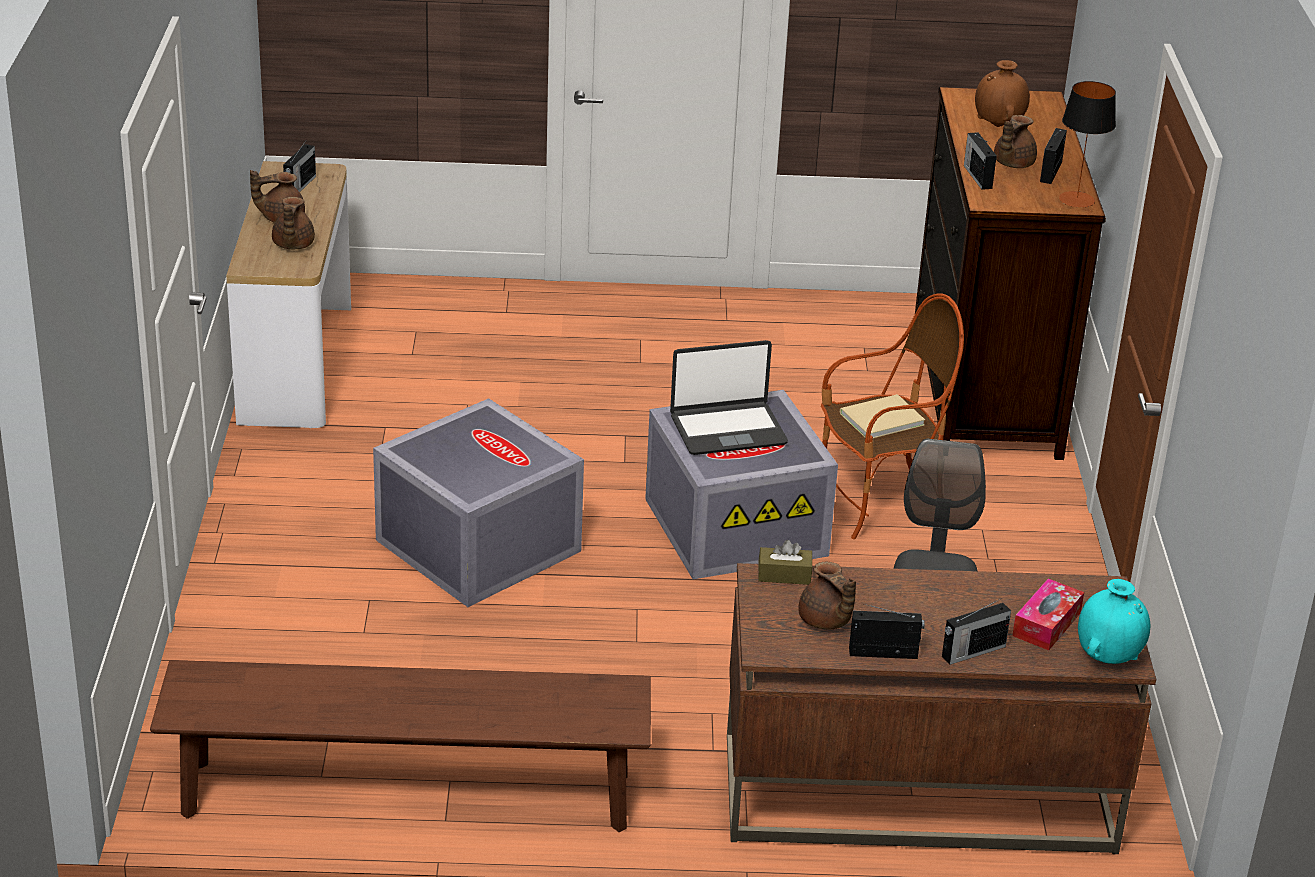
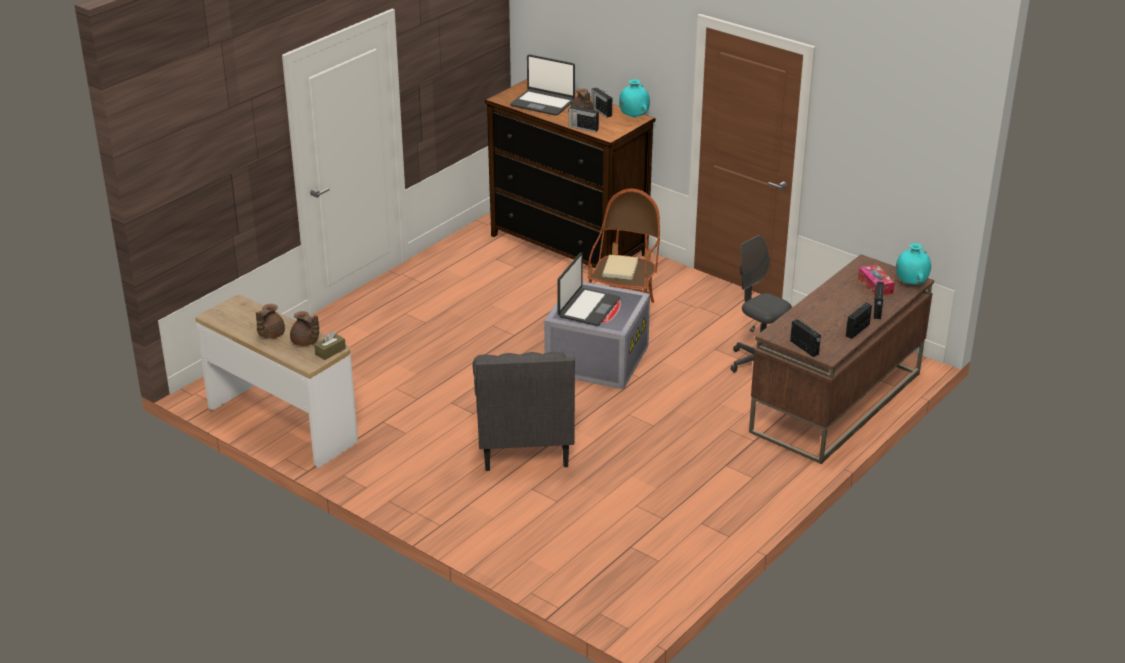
camera: 50 degrees left, 0 degrees up
brown bench [150,660,651,832] -> none
radio [283,139,316,192] -> radio moved to [790,319,821,357]
grey storage box [373,398,584,607] -> grey armchair [472,352,575,471]
brown tissue box [758,540,812,585] -> brown tissue box moved to [314,331,346,360]
brown teapot [799,562,856,629] -> none
brown vase [975,60,1030,127] -> laptop [510,54,575,116]
table lamp [1059,81,1116,208] -> turquoise vase [619,79,650,117]

